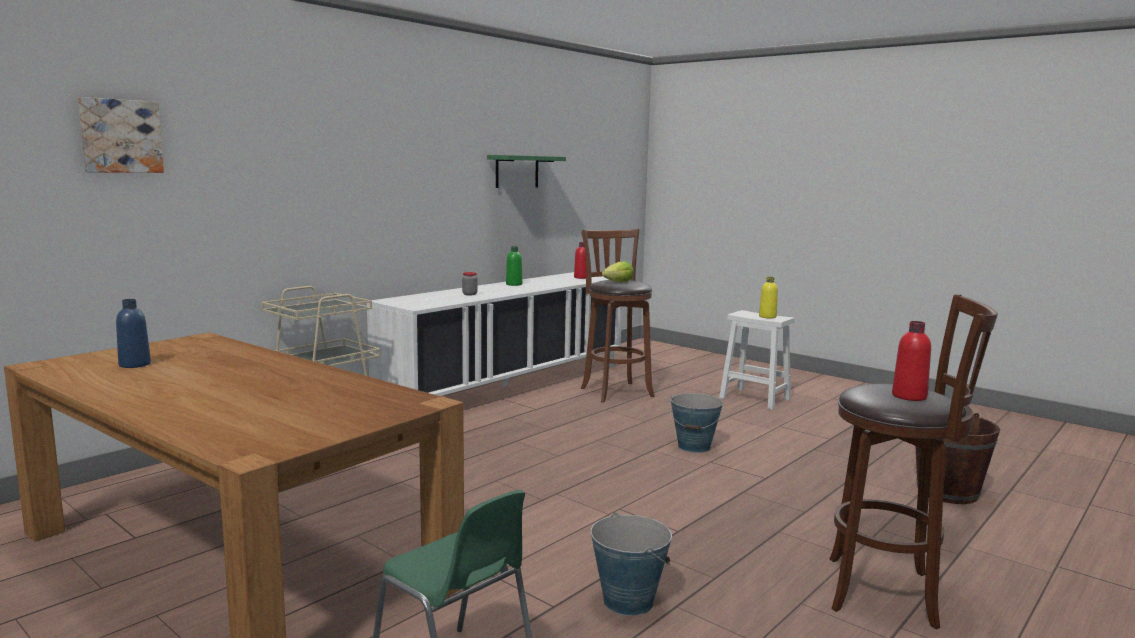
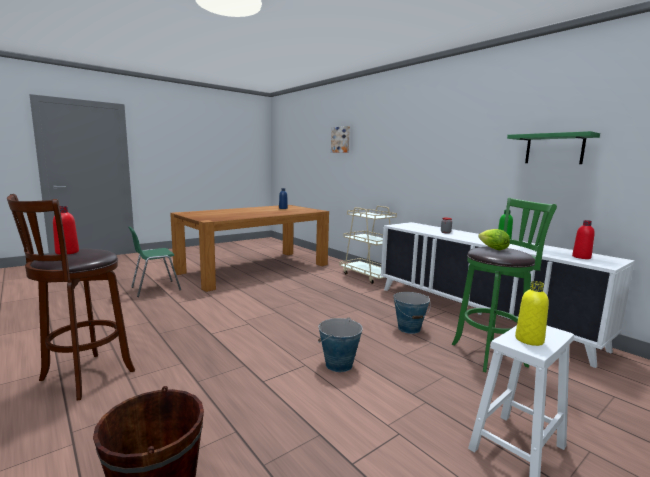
camera: 100 degrees right, 0 degrees up
brown stool [581,229,655,403] -> green stool [452,198,557,372]
bucket [591,512,672,616] -> bucket moved to [394,292,431,334]

